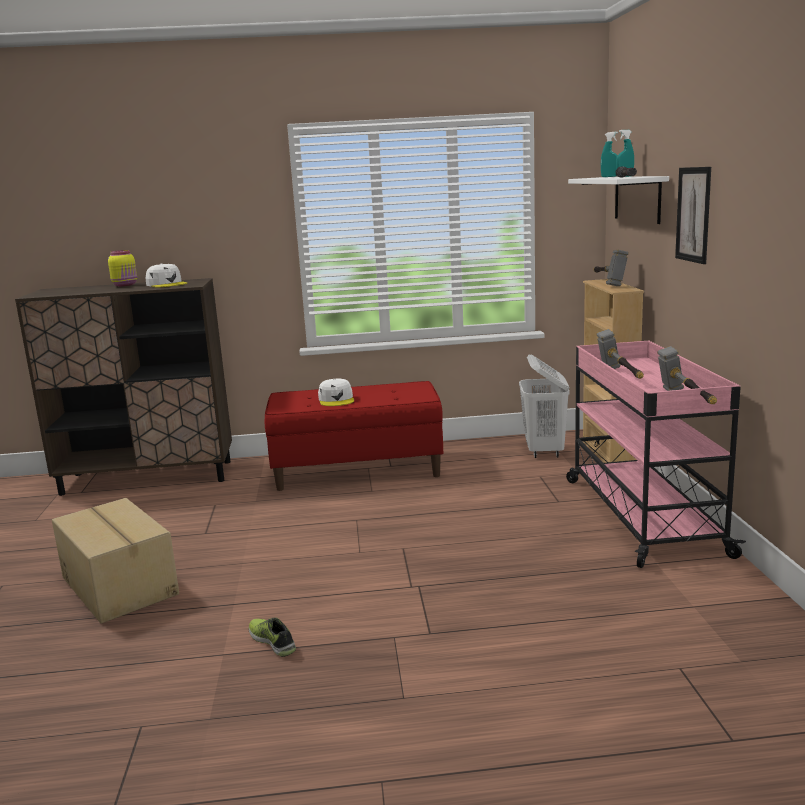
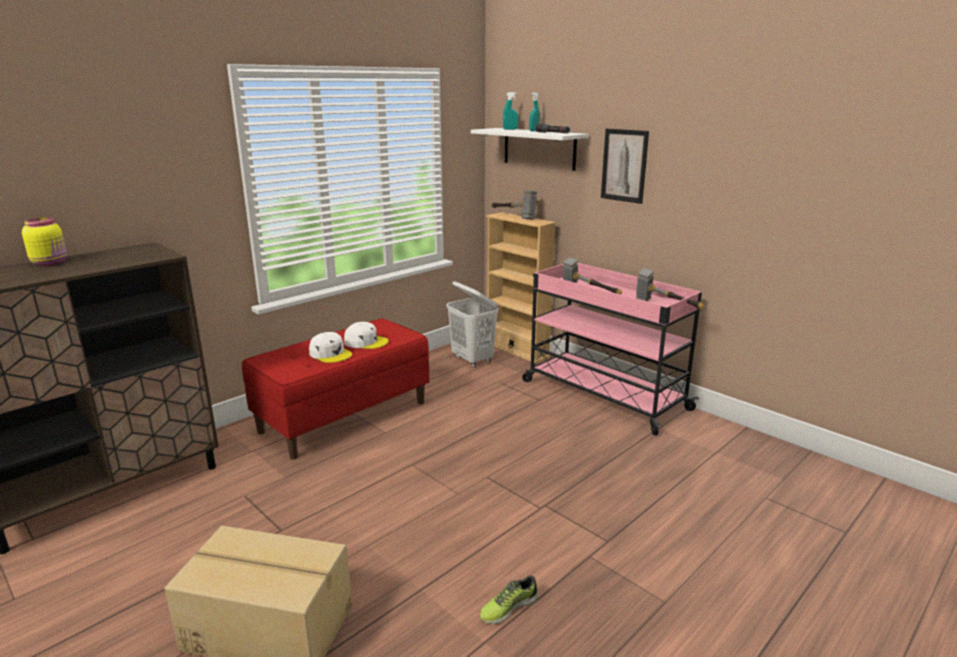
camera: 40 degrees left, 5 degrees up
white cap [146,263,188,288] -> white cap moved to [344,322,389,349]
shoe [249,618,296,657] -> shoe turned 45 degrees counterclockwise [480,575,539,624]

